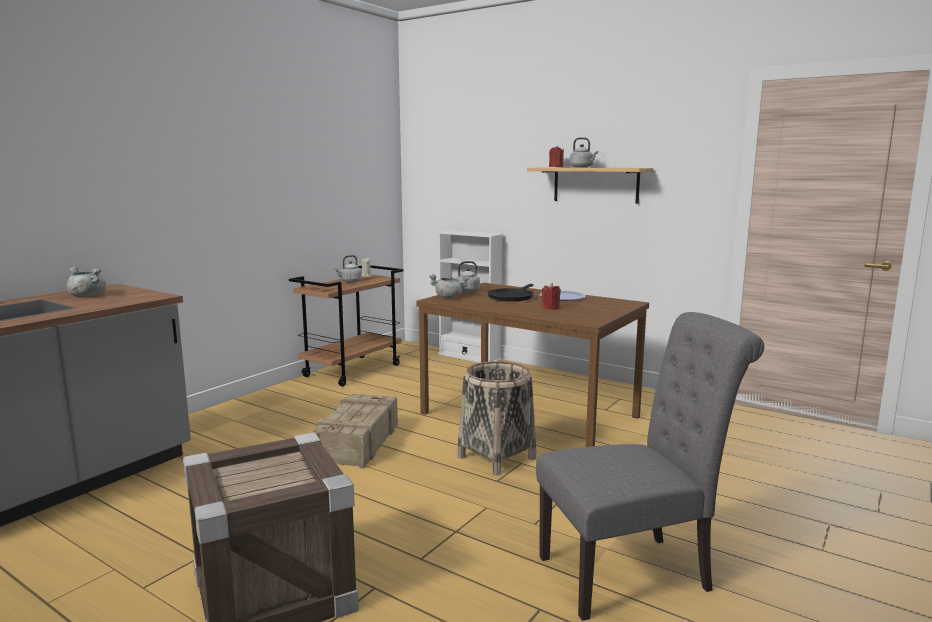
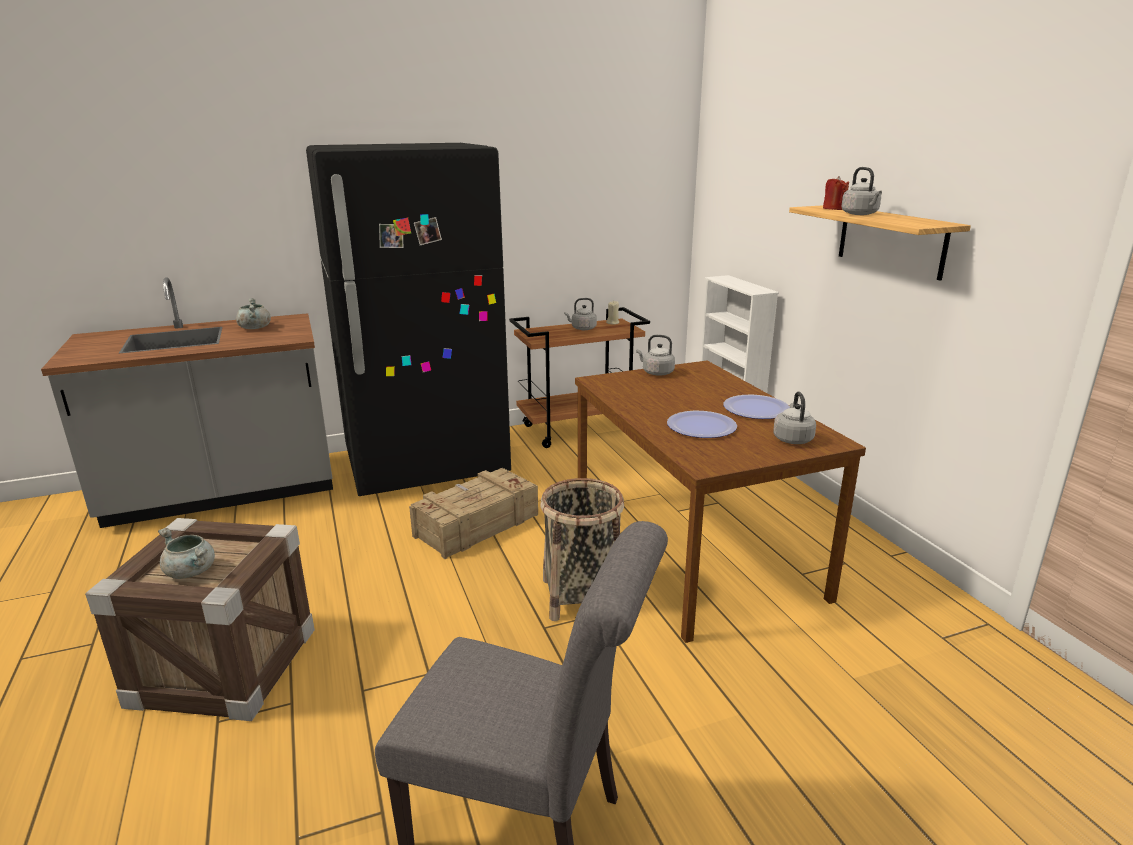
camera: 35 degrees right, 10 degrees up
grey cooking pot [429,274,470,298] -> grey cooking pot moved to [158,528,215,579]
black frying pan [488,284,533,301] -> none
red candle [541,283,561,310] -> plate [667,411,737,438]
none -> black fridge [306,143,511,496]
none -> grey kettle [773,391,816,444]

